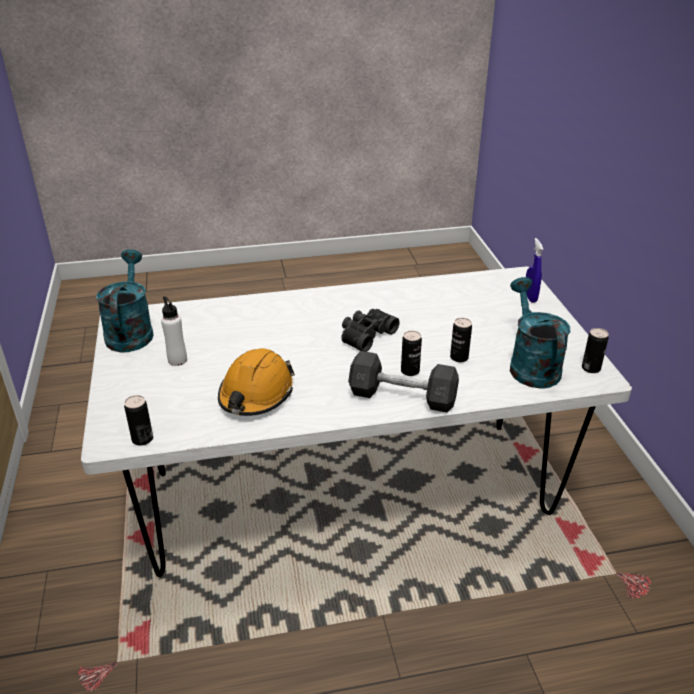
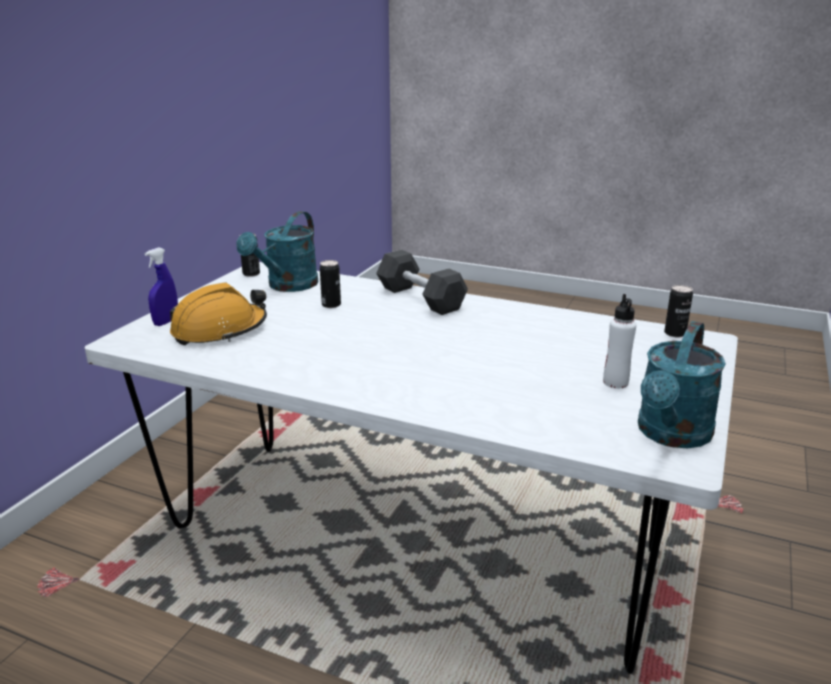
camera: 145 degrees left, 10 degrees down
orange hard hat [218,348,295,416] -> orange hard hat moved to [170,283,267,345]
black binoculars [341,309,400,352] -> none
can [401,330,422,376] -> none

